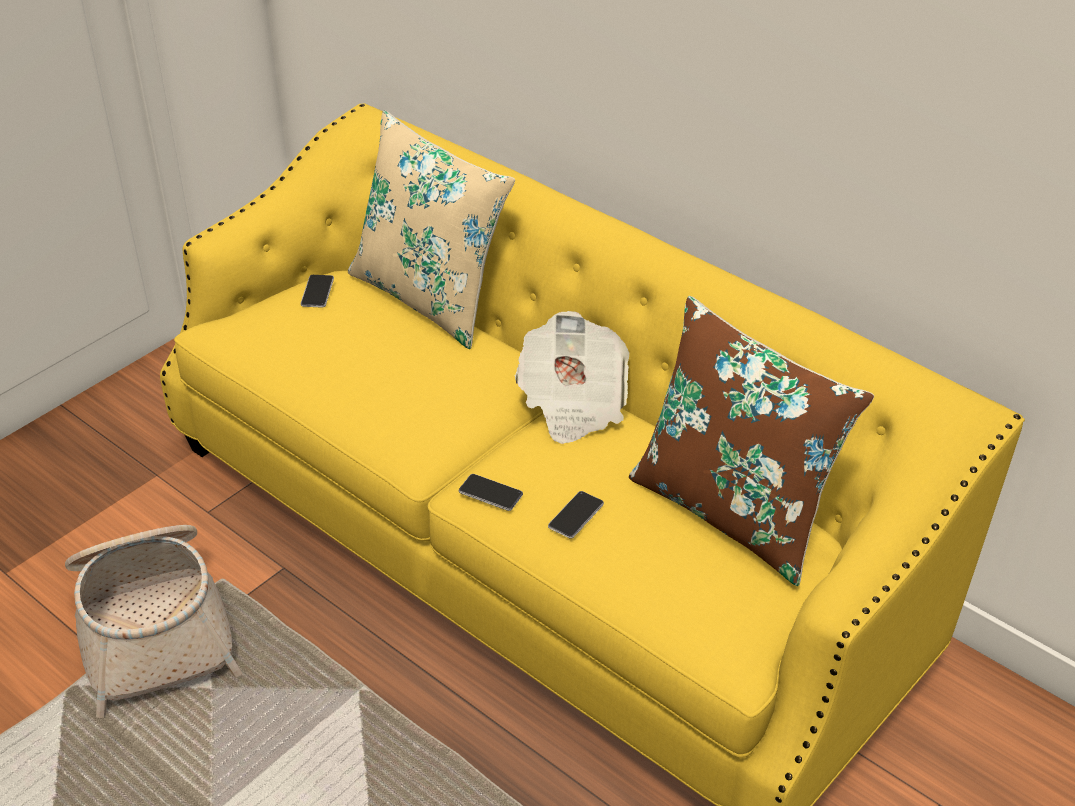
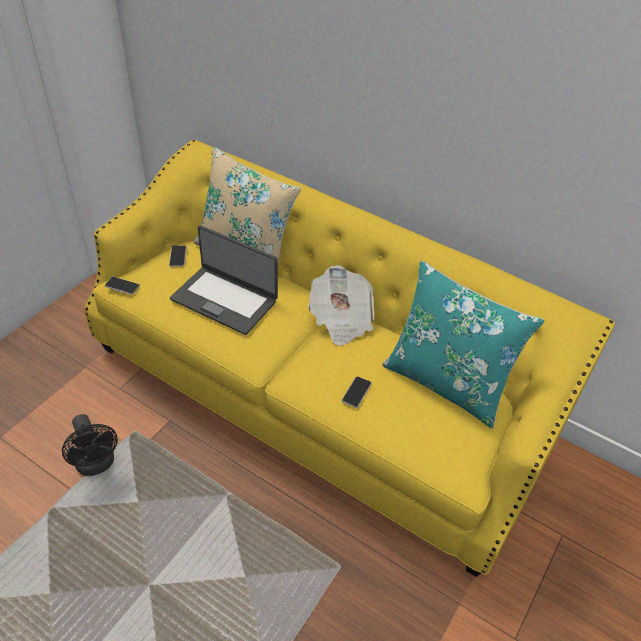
camera: 10 degrees left, 5 degrees up
basket [65,525,242,718] -> black fan [62,414,118,476]
phone [459,474,523,511] -> phone moved to [105,277,140,295]
brown pillow [629,296,874,586] -> turquoise pillow [383,261,544,428]
none -> laptop [170,225,278,335]

